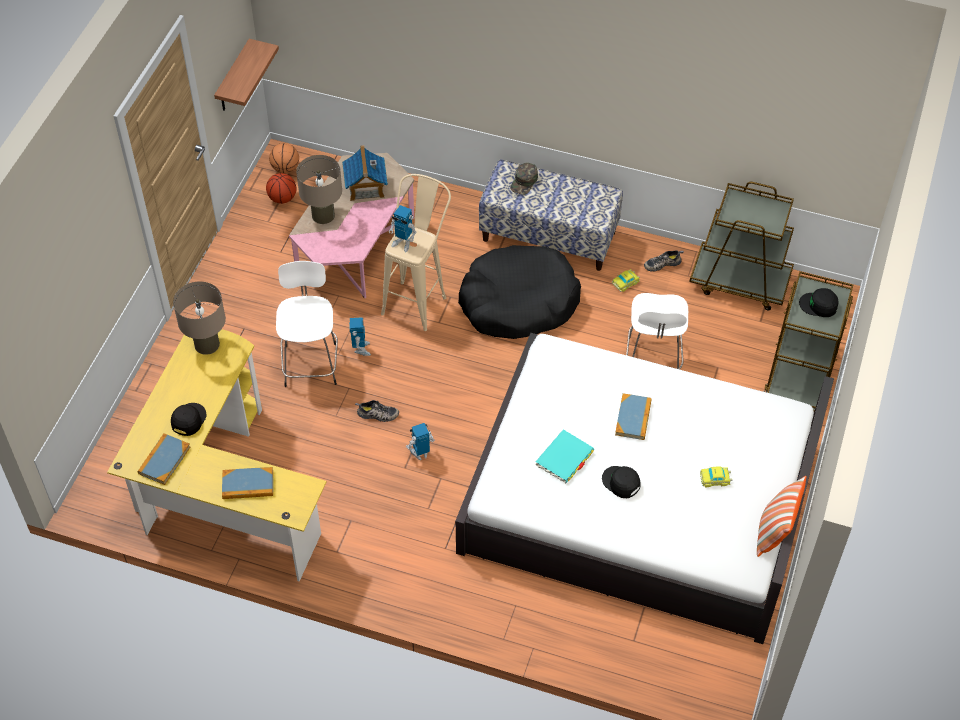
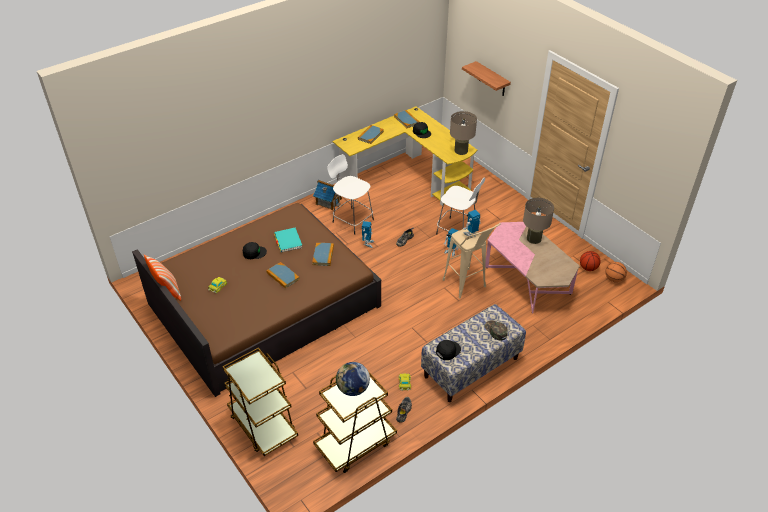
camera: 125 degrees right, 10 degrees down
shelf [214,39,279,110] -> shelf moved to [462,61,511,96]
toy house [342,145,388,201] -> toy house moved to [313,180,342,210]
white bed [455,333,834,644] -> brown bed [132,203,382,397]
black dog bed [458,245,581,339] -> none
white stool [626,293,688,370] -> white stool moved to [327,154,374,235]
black cap [799,288,838,317] -> black cap moved to [436,340,461,360]
none -> book [312,243,334,266]
none -> globe [336,362,370,396]

